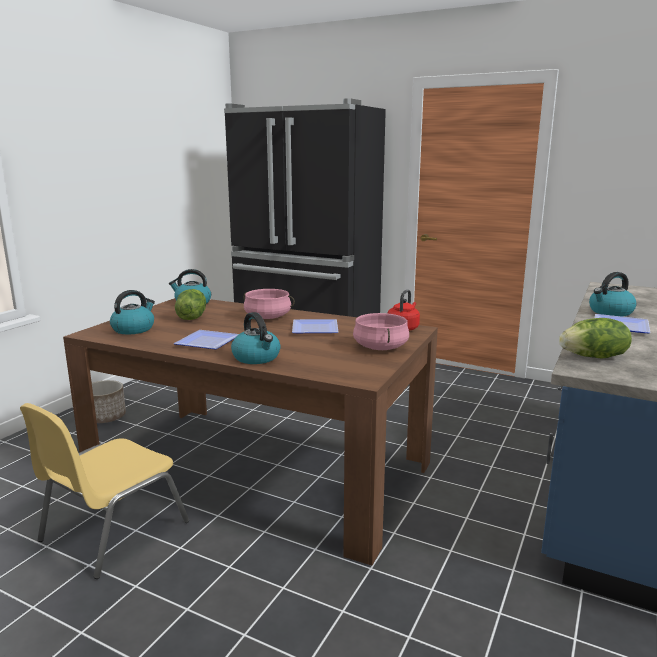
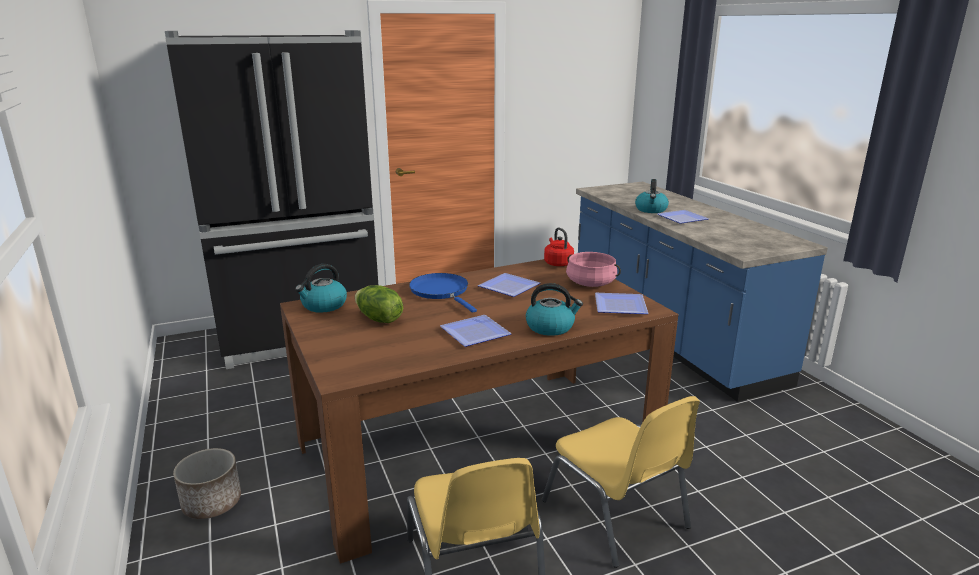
camera: 50 degrees left, 5 degrees up
kettle [110,290,155,334] -> none
pink cooking pot [243,289,295,319] -> blue frying pan [409,273,477,313]
lettuce [559,318,632,359] -> none
none -> yellow chair [542,396,700,568]
none -> plate [595,293,649,314]

